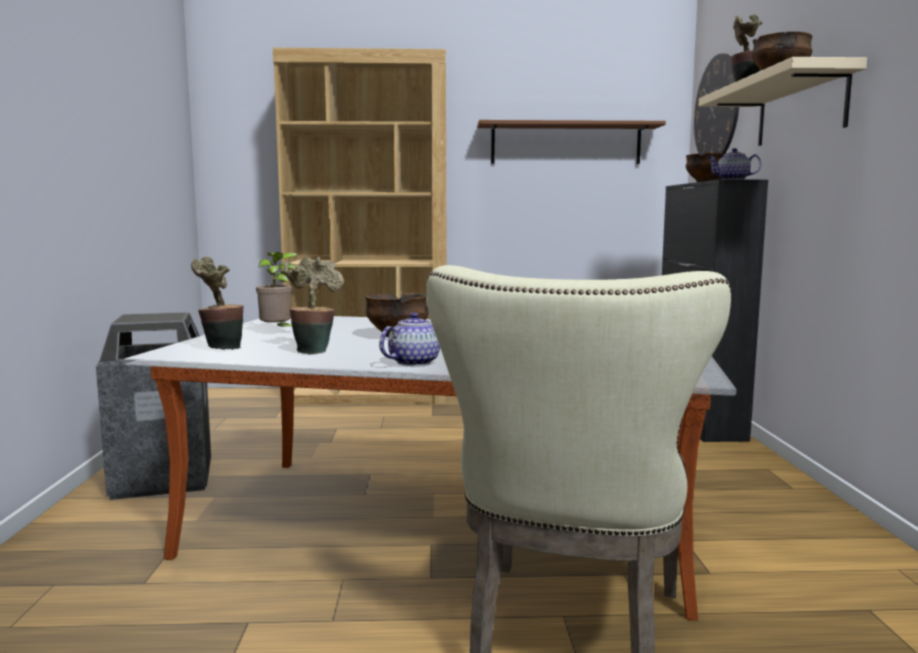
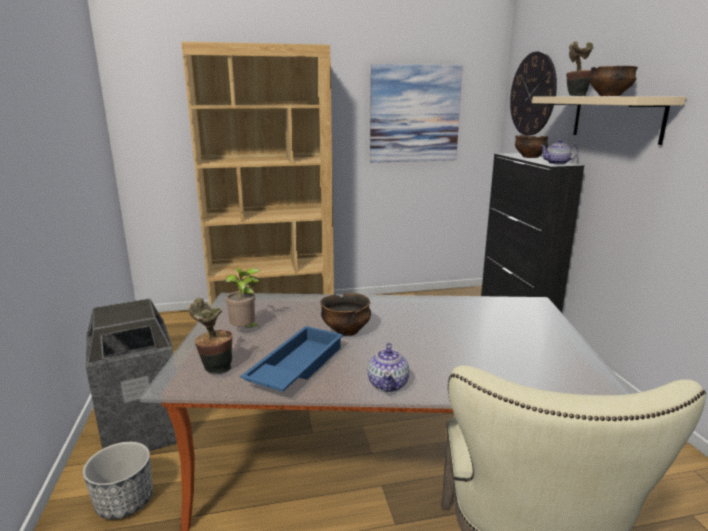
camera: 10 degrees left, 10 degrees up
potted plant [284,257,344,354] -> blue tray [240,326,343,392]
teapot [379,312,440,366] -> teapot turned 150 degrees clockwise [368,343,409,392]
brown shelf [477,120,666,164] -> picture [370,64,463,163]
none -> planter [83,442,153,519]

